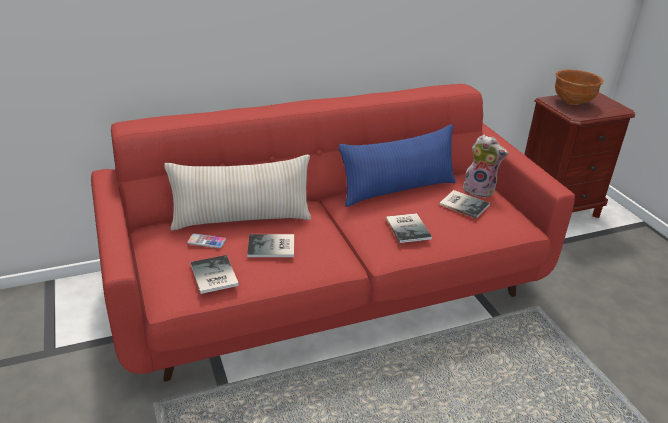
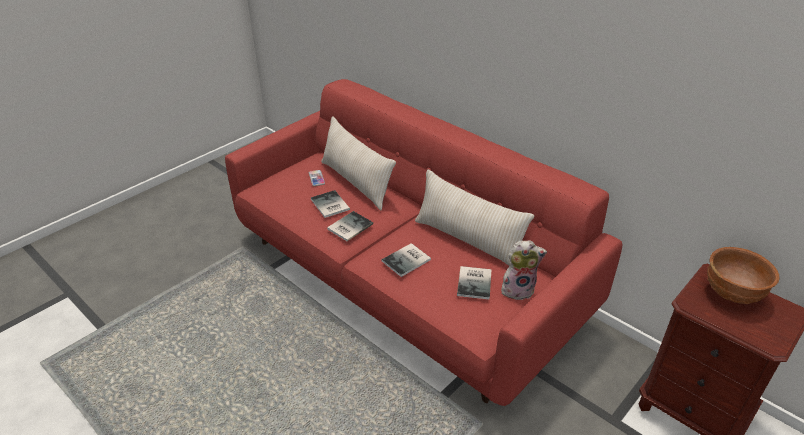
camera: 65 degrees right, 5 degrees up
book [191,255,239,294] -> book moved to [327,211,373,241]
blue pillow [339,125,456,207] -> beige pillow [415,169,534,266]
plush toy [463,135,508,198] -> plush toy turned 90 degrees counterclockwise [501,240,547,300]

